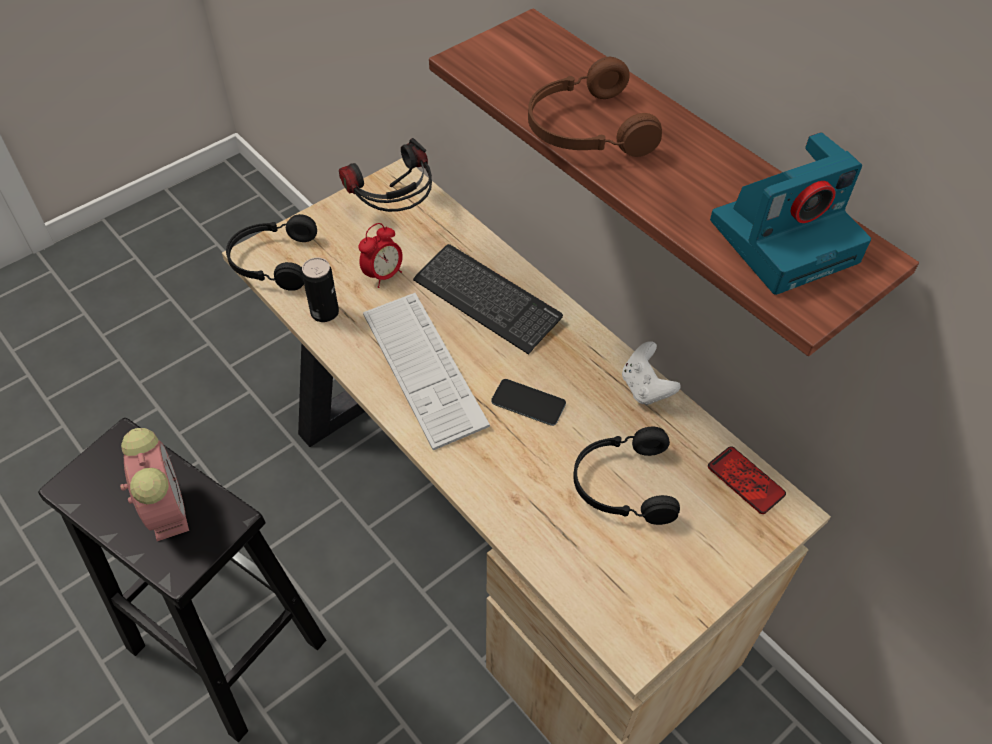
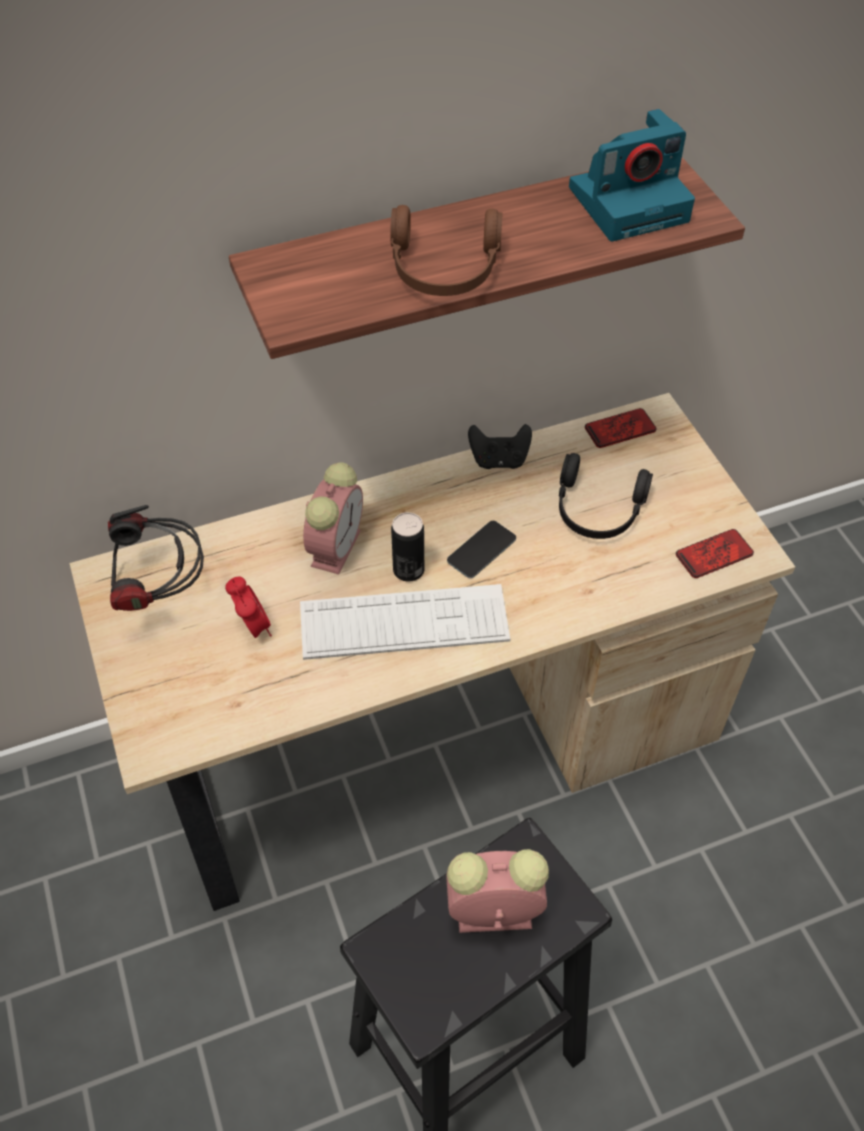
camera: 70 degrees left, 0 degrees up
black headphones [226,214,317,291] -> none
can [302,258,339,322] -> can moved to [391,512,424,581]
keyboard [413,244,563,355] -> alarm clock [303,462,363,574]
white game controller [622,341,681,405] -> black game controller [468,424,532,469]
camera [710,132,871,295] -> camera turned 75 degrees clockwise [569,109,695,241]
none -> phone [676,529,754,578]

